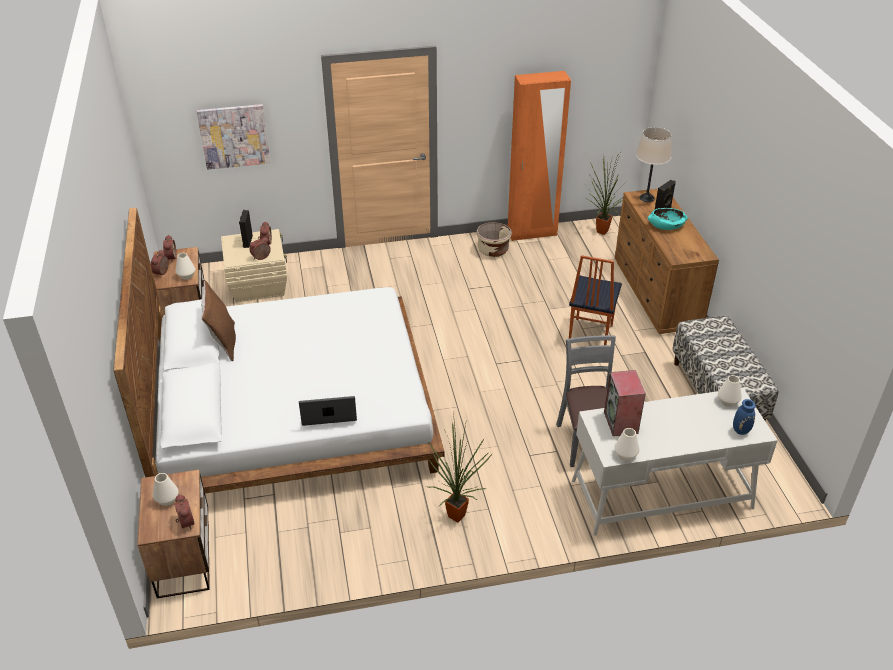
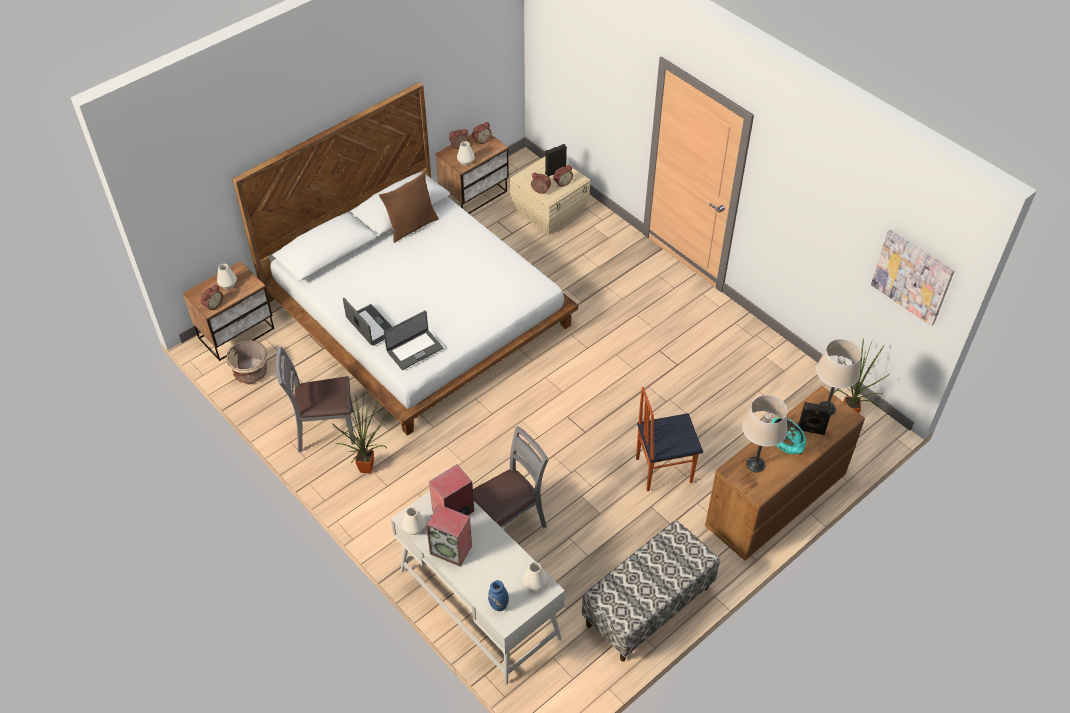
camera: 60 degrees right, 10 degrees up
picture [197,104,271,170] -> picture moved to [871,230,954,326]
beige planter [476,222,512,257] -> beige planter moved to [226,340,267,384]
orange wardrobe [508,71,571,241] -> none
none -> grey chair [276,346,355,452]
none -> laptop [384,311,443,370]
none -> speaker [426,504,472,567]
none -> beige table lamp [742,395,788,472]

